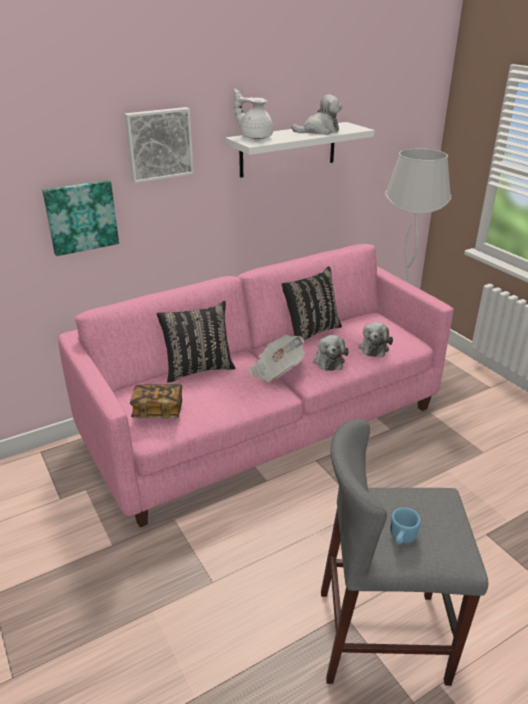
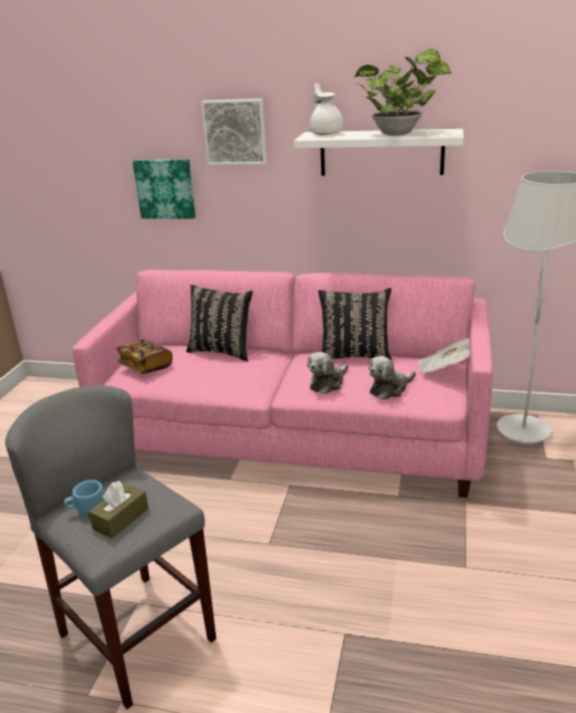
camera: 45 degrees right, 5 degrees down
newspaper [248,335,305,383] -> newspaper moved to [417,338,470,374]
plush toy [292,95,342,135] -> potted plant [354,49,451,136]
none -> brown tissue box [89,481,149,539]

